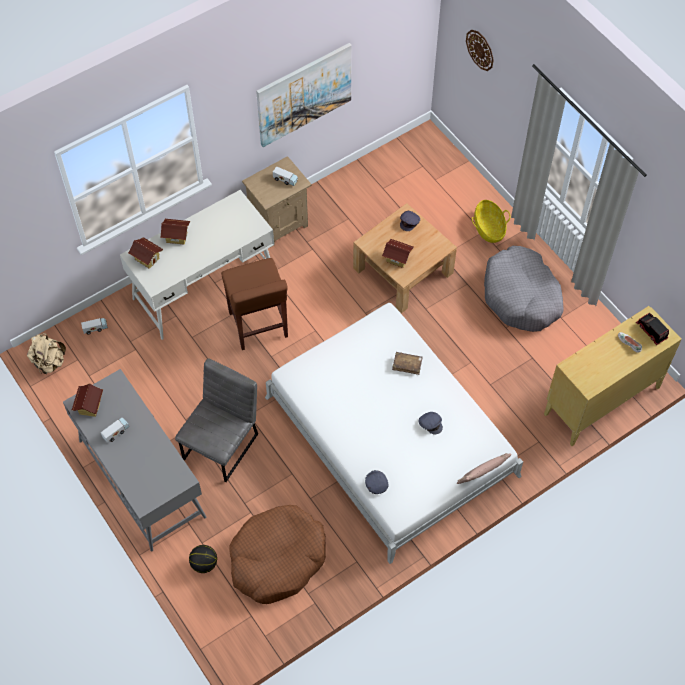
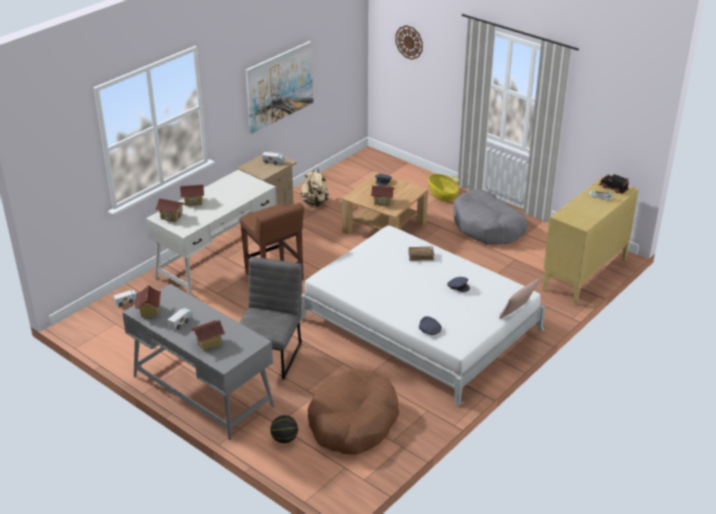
camera: 15 degrees left, 25 degrees down
beige backpack [27,333,66,375] -> beige backpack moved to [301,168,329,207]
none -> toy house [190,320,226,351]

